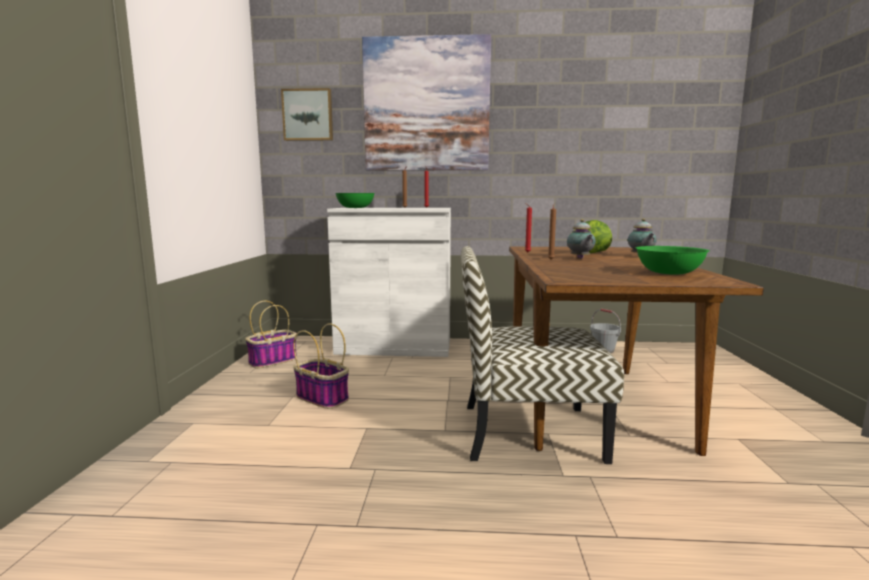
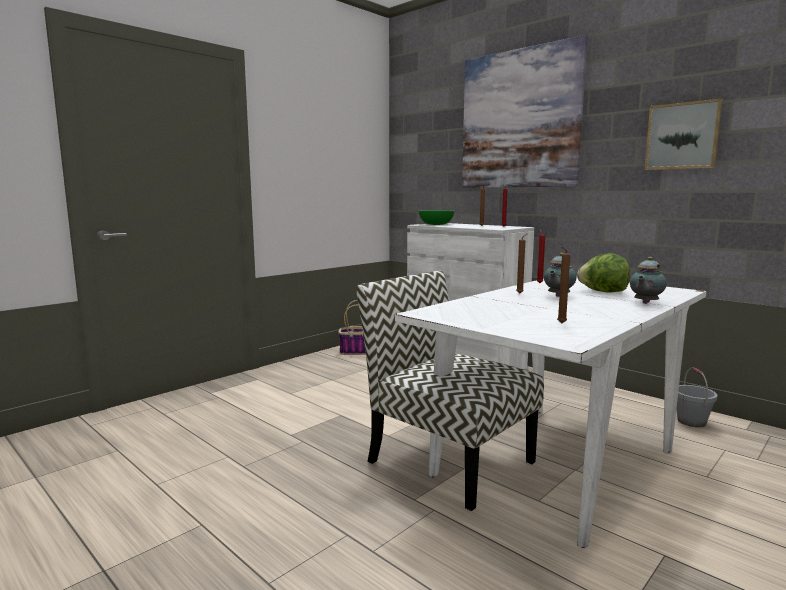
camera: 40 degrees right, 0 degrees up
picture [281,88,333,141] -> picture moved to [644,98,723,170]
basket [293,323,349,409] -> none
brown dining table [509,247,764,456] -> white dining table [395,277,707,548]
green bowl [636,246,709,275] -> brown candle [557,246,570,323]

